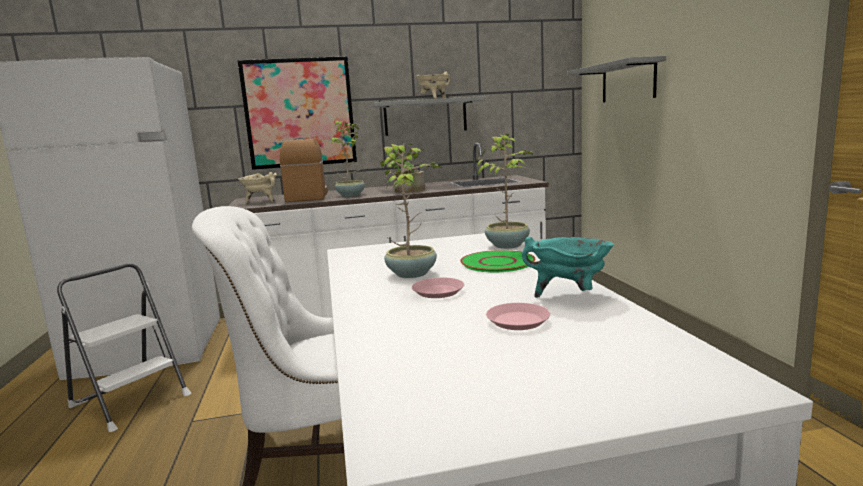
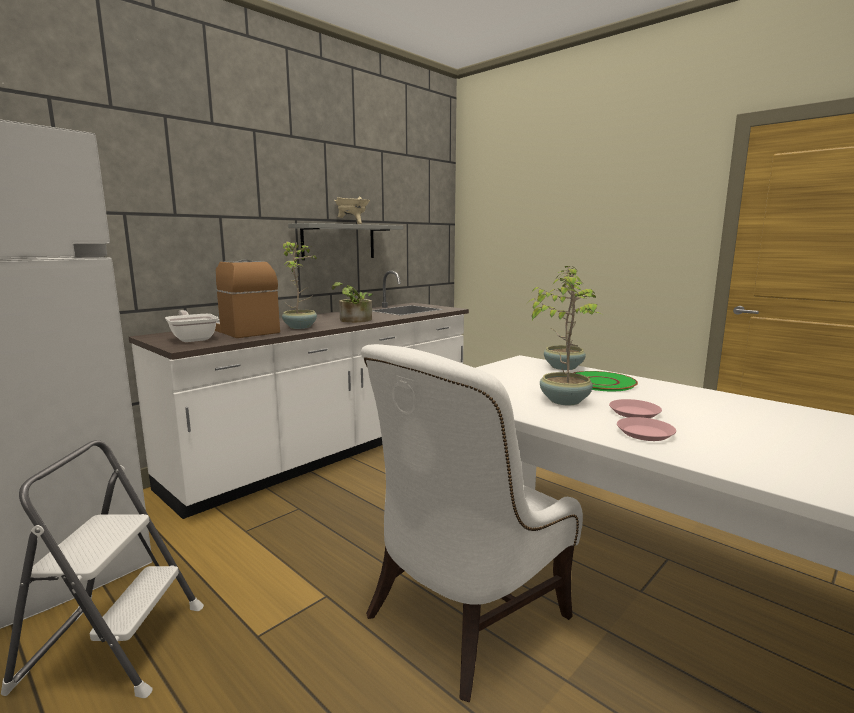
camera: 35 degrees left, 0 degrees up
picture [237,56,357,170] -> none
beige cooking pot [238,172,277,203] -> frying pan [165,310,218,342]
pink plate [486,303,550,330] -> pink plate moved to [617,417,676,441]
turquoise cooking pot [522,237,614,298] -> none
grey shelf [568,56,666,103] -> none

